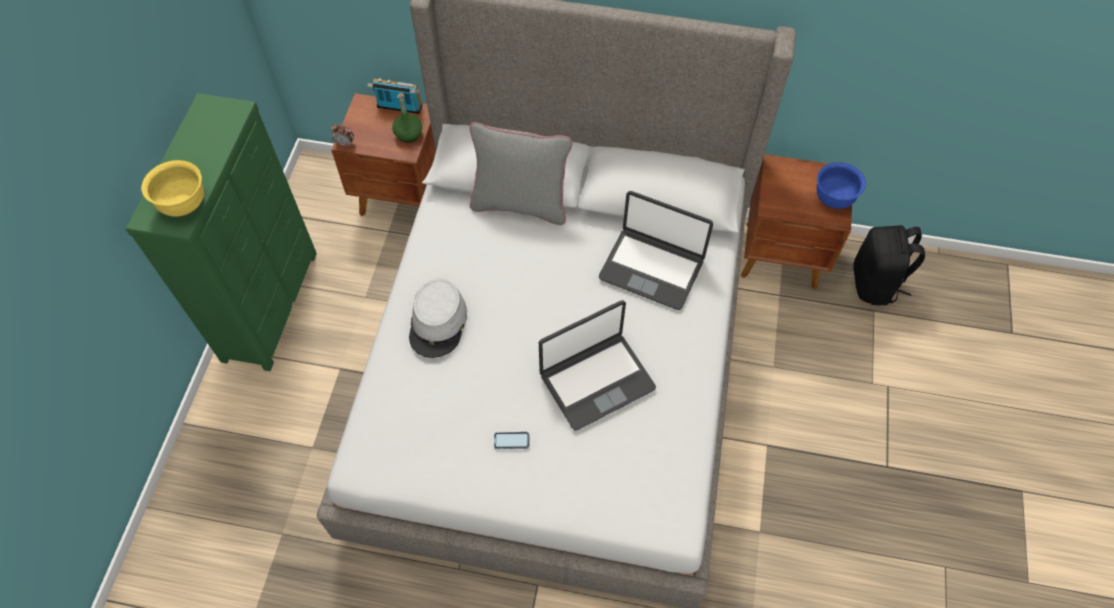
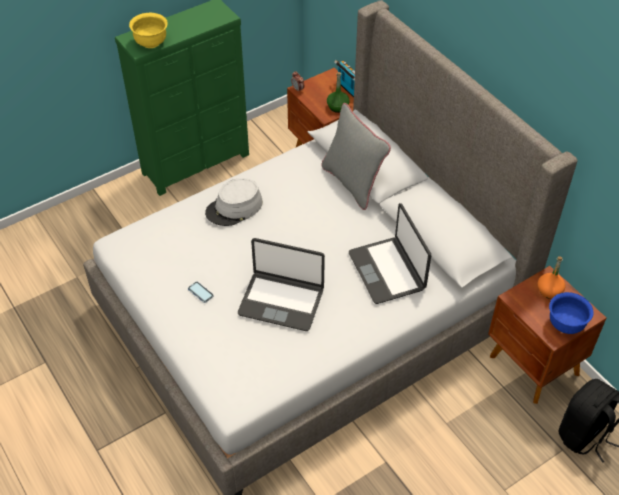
camera: 45 degrees right, 10 degrees down
none -> orange bottle [538,256,565,299]

